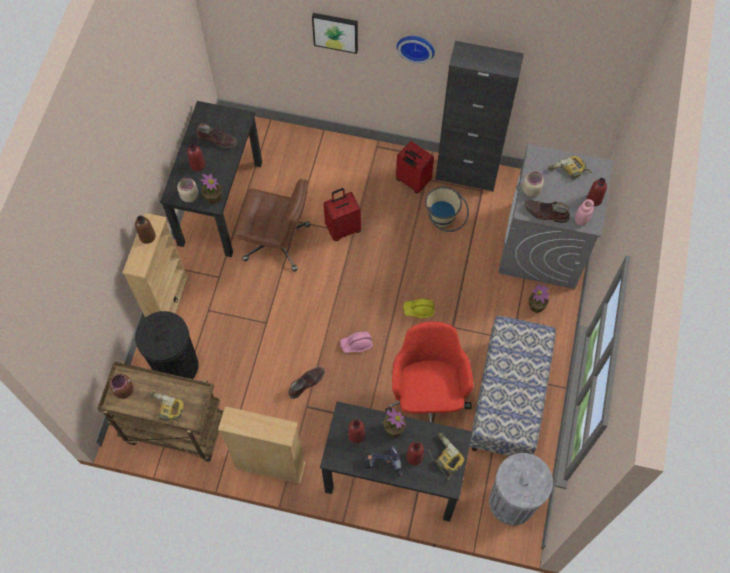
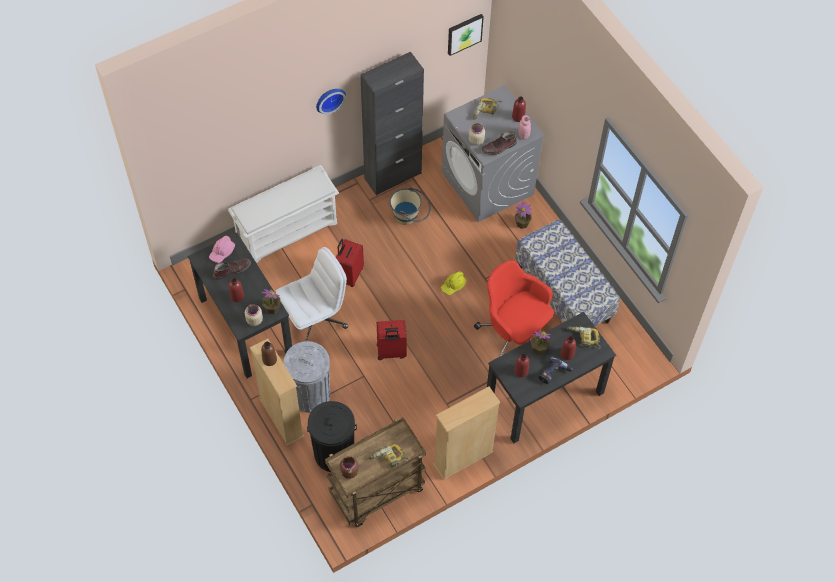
camera: 45 degrees left, 5 degrees down
brown office chair [235,179,310,271] -> white office chair [276,247,348,341]
brown boot [288,367,325,399] -> none
picture [312,13,358,54] -> picture moved to [448,14,484,56]
pink hard hat [340,332,373,353] -> pink hard hat moved to [209,236,235,263]
red suitcase [396,141,434,193] -> red suitcase moved to [377,320,407,360]
grey trash can [489,453,553,525] -> grey trash can moved to [284,341,330,413]
none -> white shoe rack [228,165,339,263]

